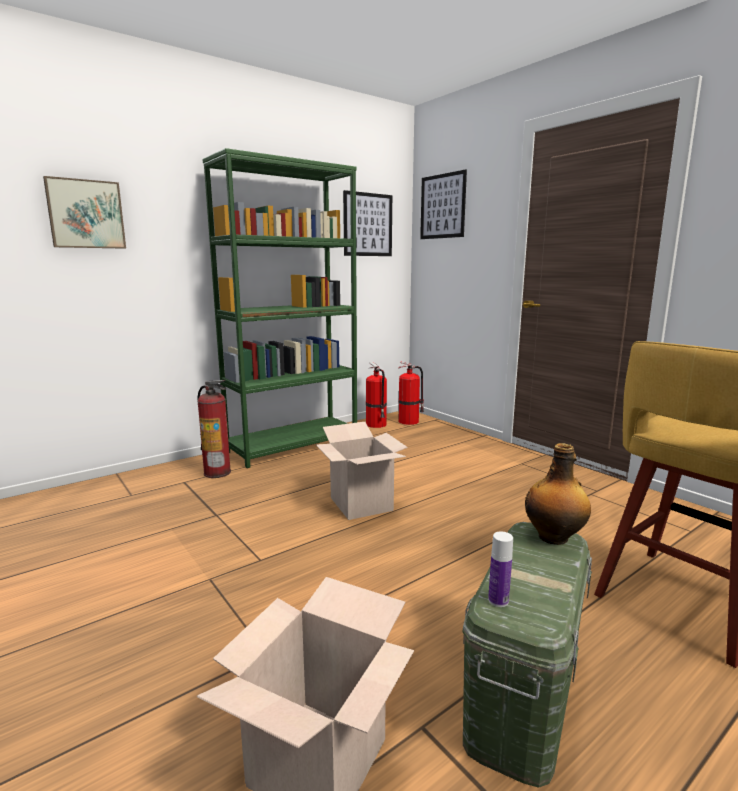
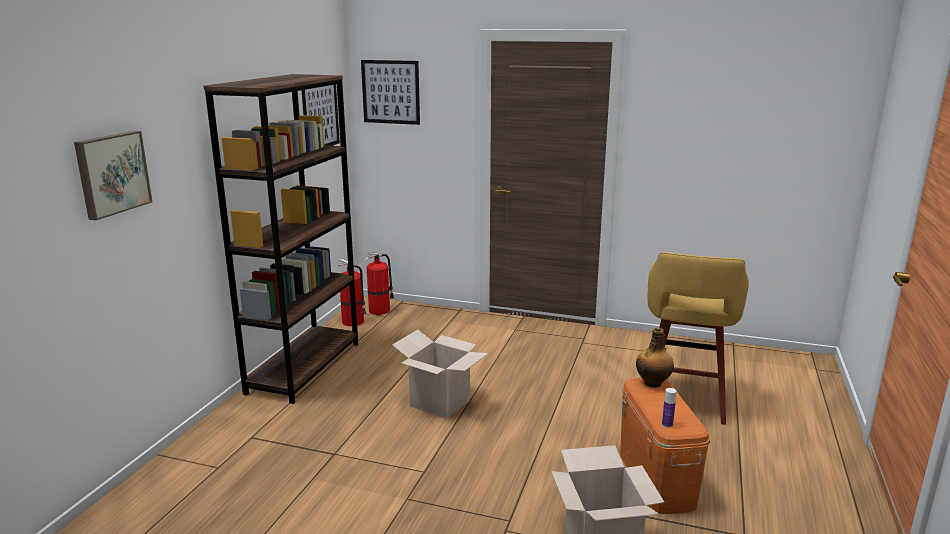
camera: 35 degrees left, 5 degrees up
fire extinguisher [198,380,231,478] -> none
green bookcase [202,148,357,468] -> brown bookcase [204,74,358,404]
green storage box [463,522,592,788] -> orange storage box [620,378,710,514]

